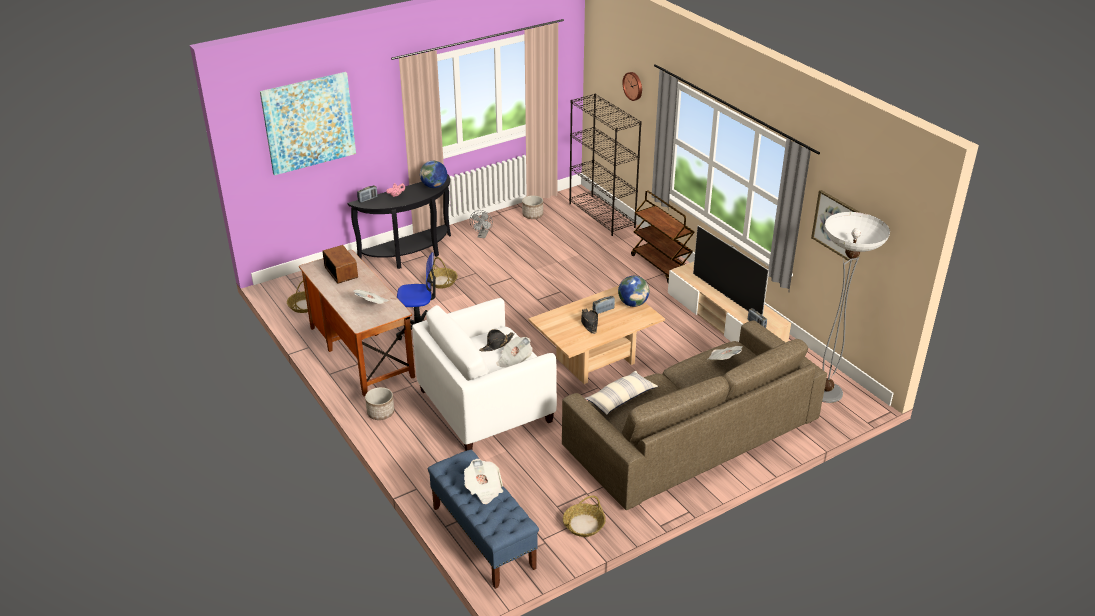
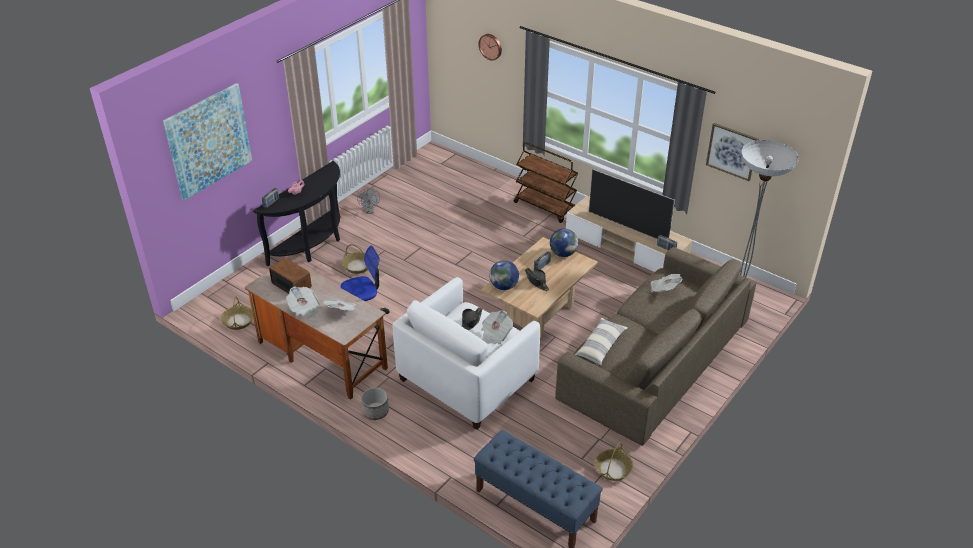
camera: 20 degrees left, 5 degrees up
globe [420,161,447,188] -> globe moved to [489,260,519,290]
newspaper [464,459,503,504] -> newspaper moved to [286,287,321,320]
planter [522,195,543,219] -> none
black bookcase [569,94,642,236] -> none

